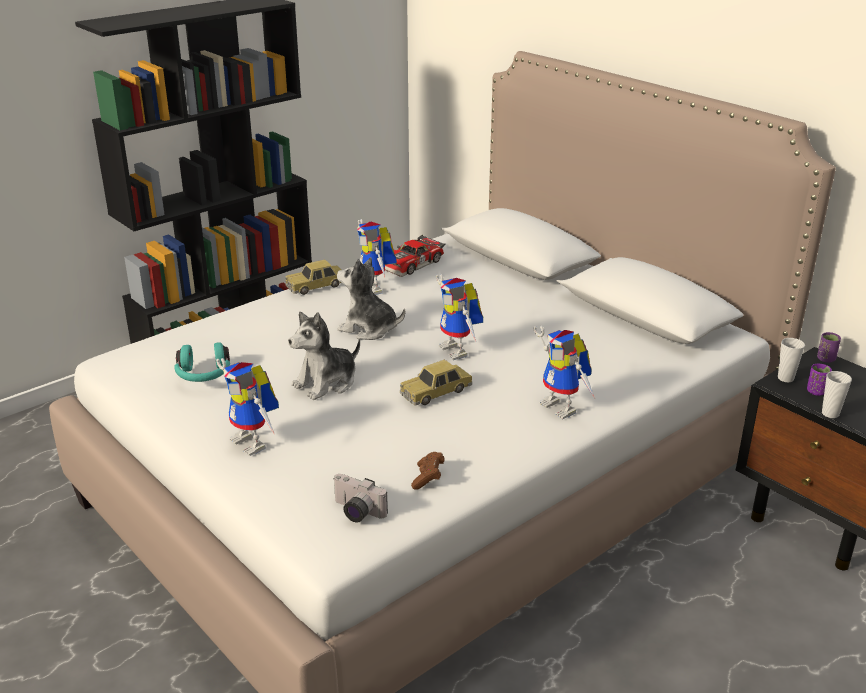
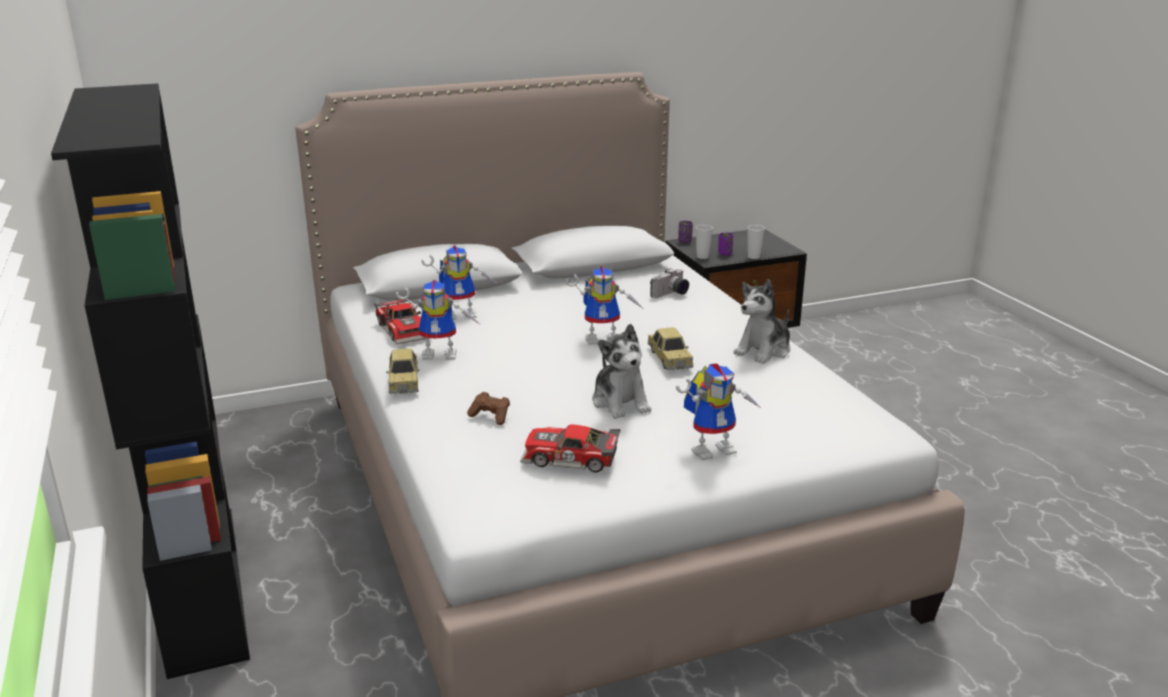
camera: 70 degrees left, 5 degrees down
turquoise headphones [174,342,230,382] -> toy car [520,424,620,473]
camera [333,474,388,523] -> camera moved to [650,268,689,298]
plush toy [337,257,405,340] -> plush toy moved to [733,279,790,364]
brown game controller [411,452,445,490] -> brown game controller moved to [467,392,510,425]
toy robot [534,326,596,419] -> toy robot moved to [421,246,497,320]

